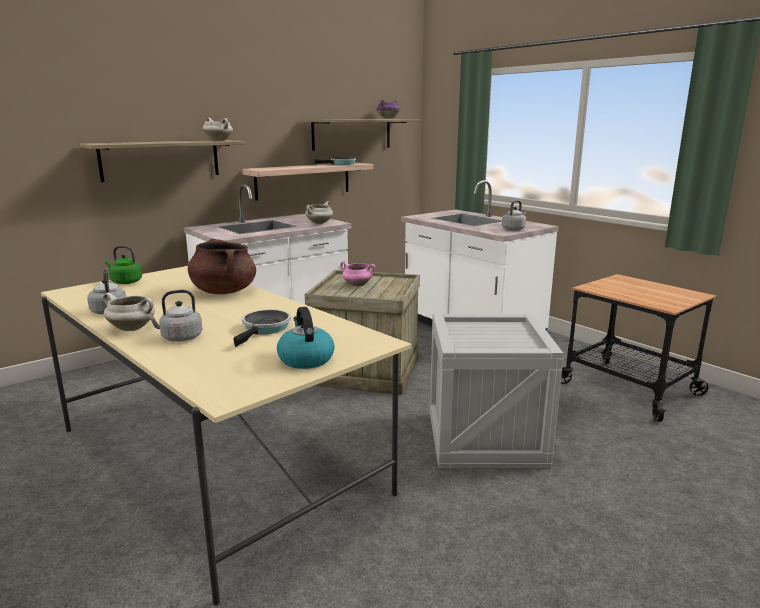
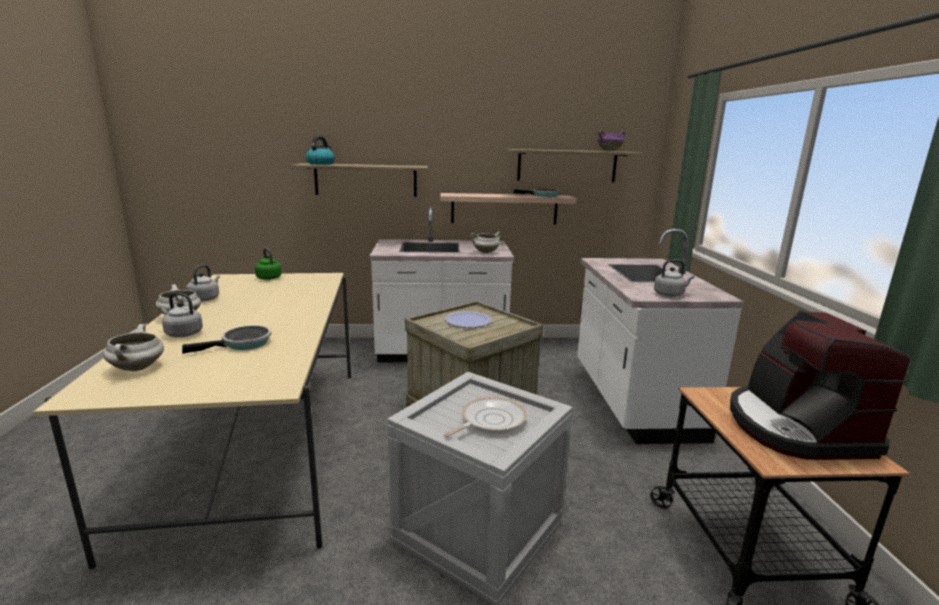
camera: 35 degrees right, 0 degrees up
brown cooking pot [188,239,256,294] -> none
white cooking pot [203,118,233,141] -> white cooking pot moved to [103,324,164,371]
kettle [277,307,335,369] -> kettle moved to [306,136,335,165]
pink cooking pot [340,261,375,286] -> plate [445,311,492,328]
none -> frying pan [444,397,527,437]
none -> coffee machine [730,310,910,460]

